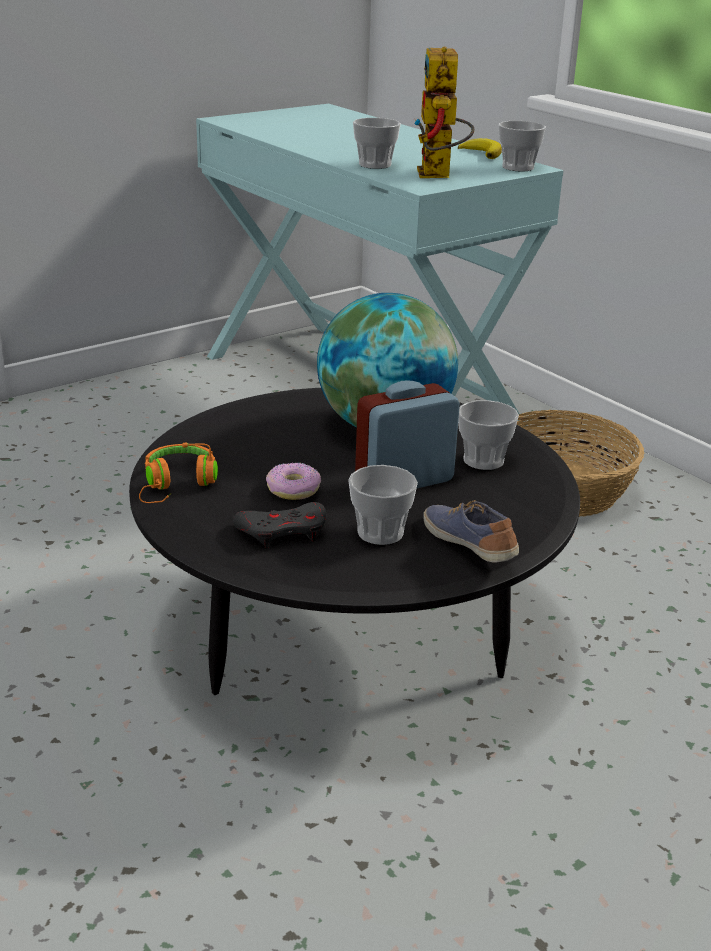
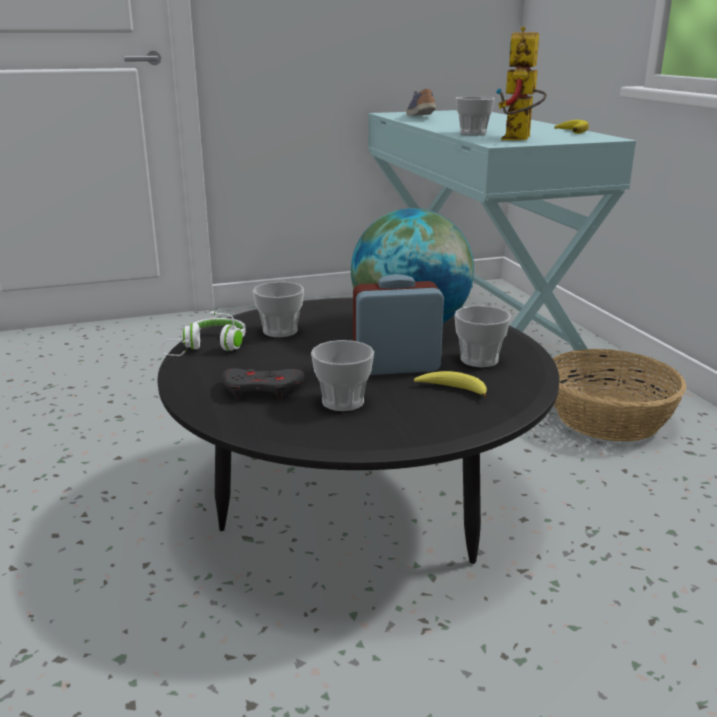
camera: 20 degrees right, 5 degrees down
orange headphones [139,443,218,503] -> white headphones [161,311,246,356]
donut [266,462,321,500] -> none
shoe [424,500,519,563] -> shoe moved to [406,89,436,116]
cup [499,121,546,171] -> cup moved to [253,282,304,338]
none -> banana [414,371,487,397]

